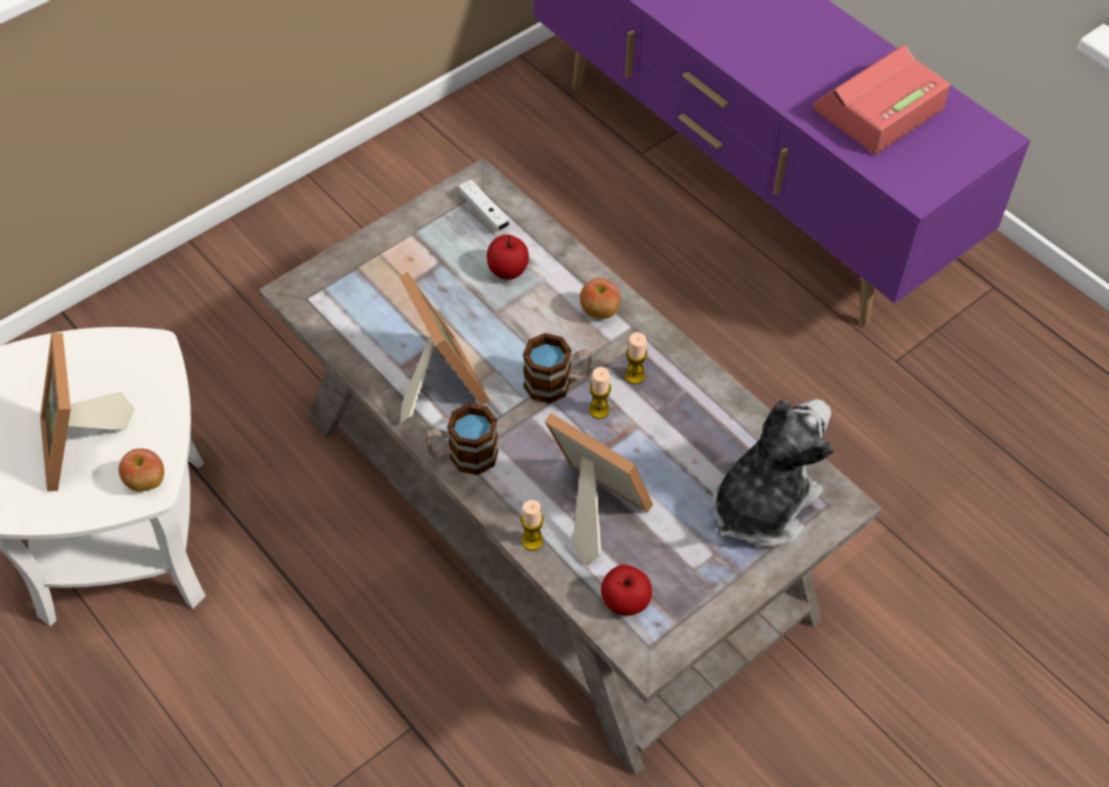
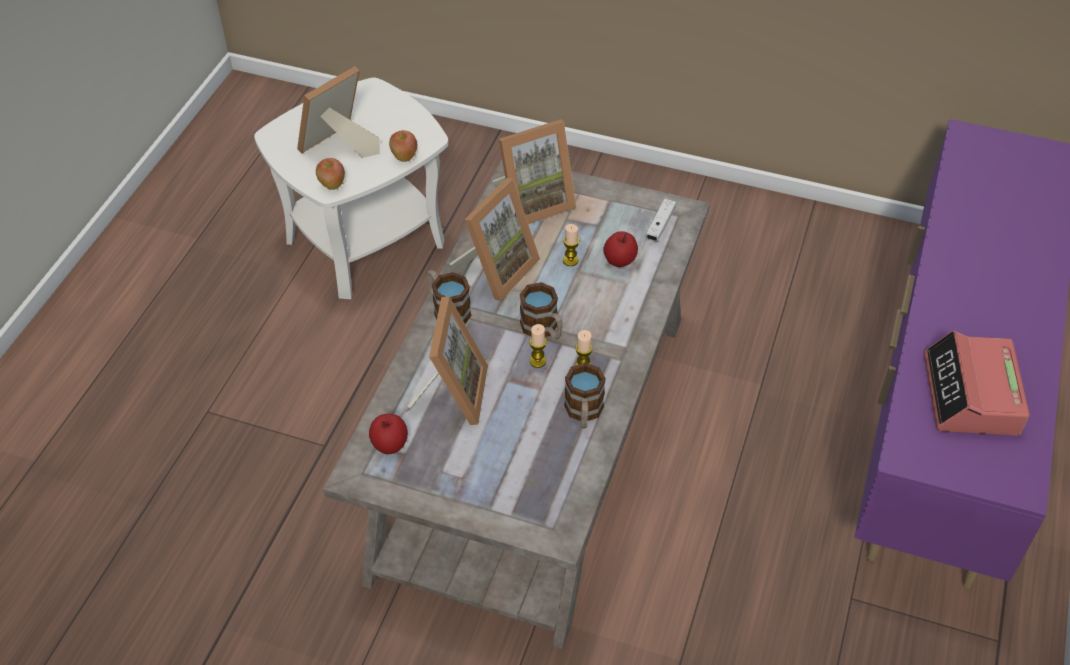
camera: 60 degrees right, 5 degrees down
candle [521,500,544,551] -> candle moved to [563,224,579,266]
apple [580,278,621,319] -> apple moved to [389,130,417,162]
plush toy [712,399,834,548] -> none
alarm clock [813,45,950,154] -> alarm clock turned 105 degrees counterclockwise [924,331,1030,435]
none -> picture frame [493,119,576,224]
none -> mug [564,363,606,429]

